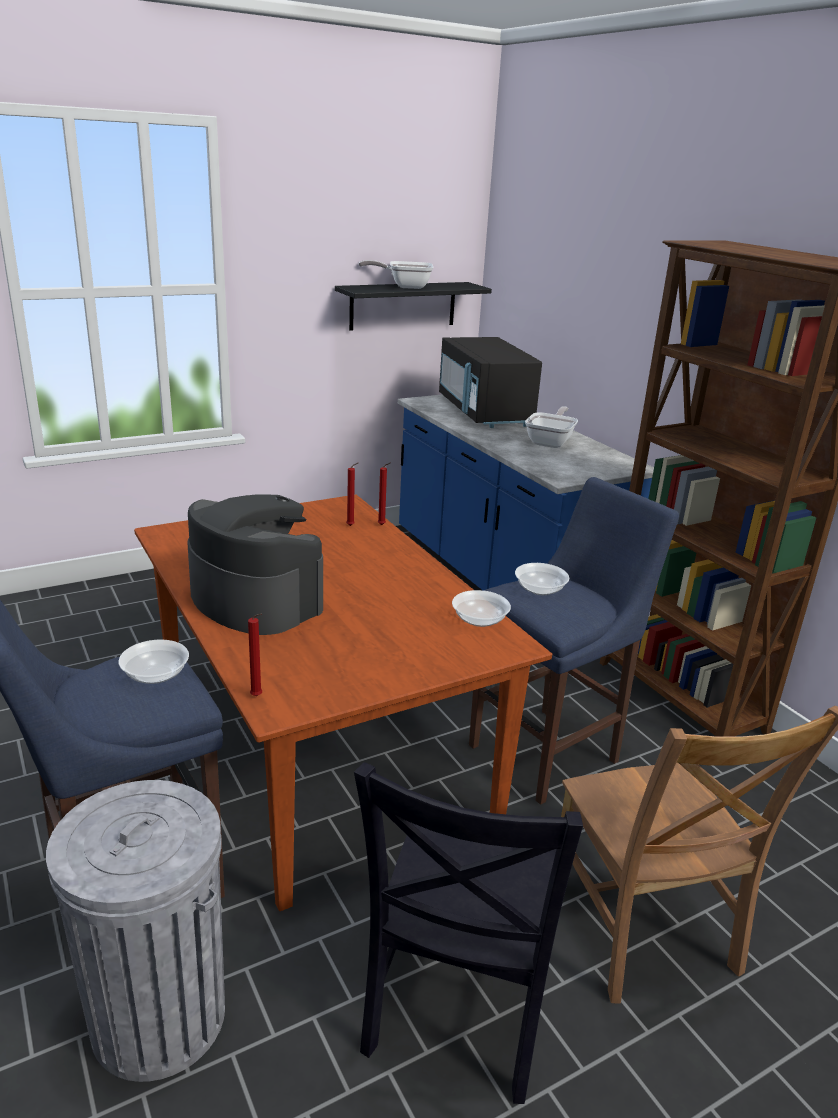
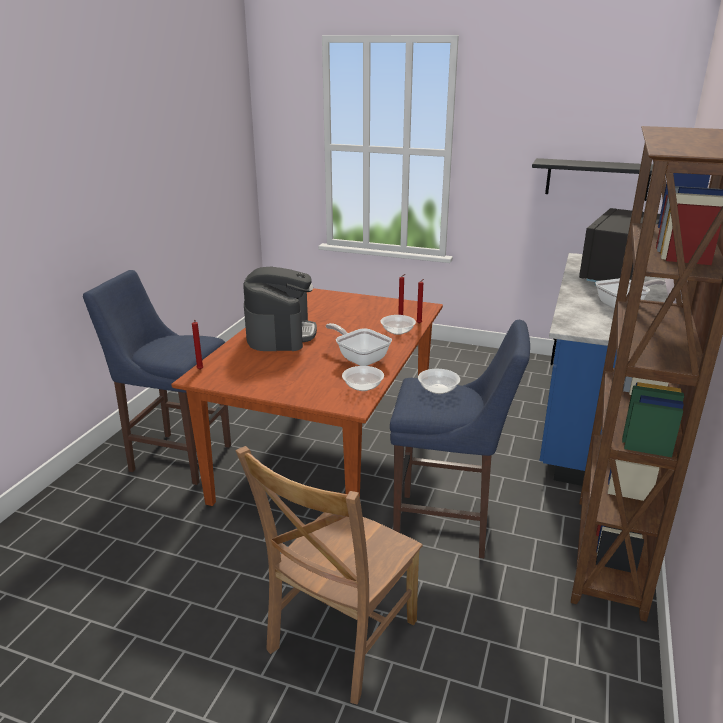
camera: 50 degrees right, 0 degrees up
grey trash can [46,780,225,1082] -> none
bowl [119,640,189,684] -> bowl moved to [380,315,416,335]
black chair [354,762,583,1104] -> none
frying pan [359,260,434,289] -> frying pan moved to [326,323,392,366]

